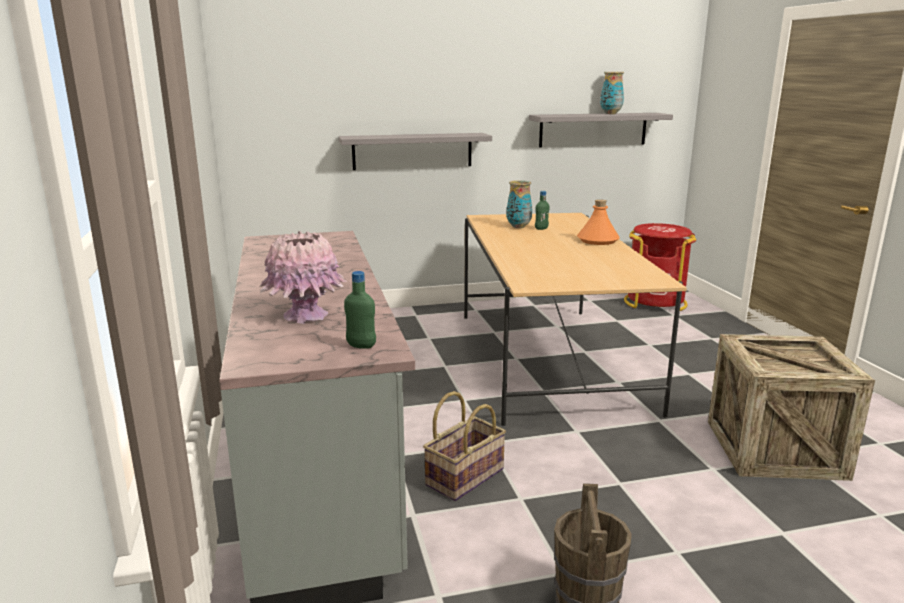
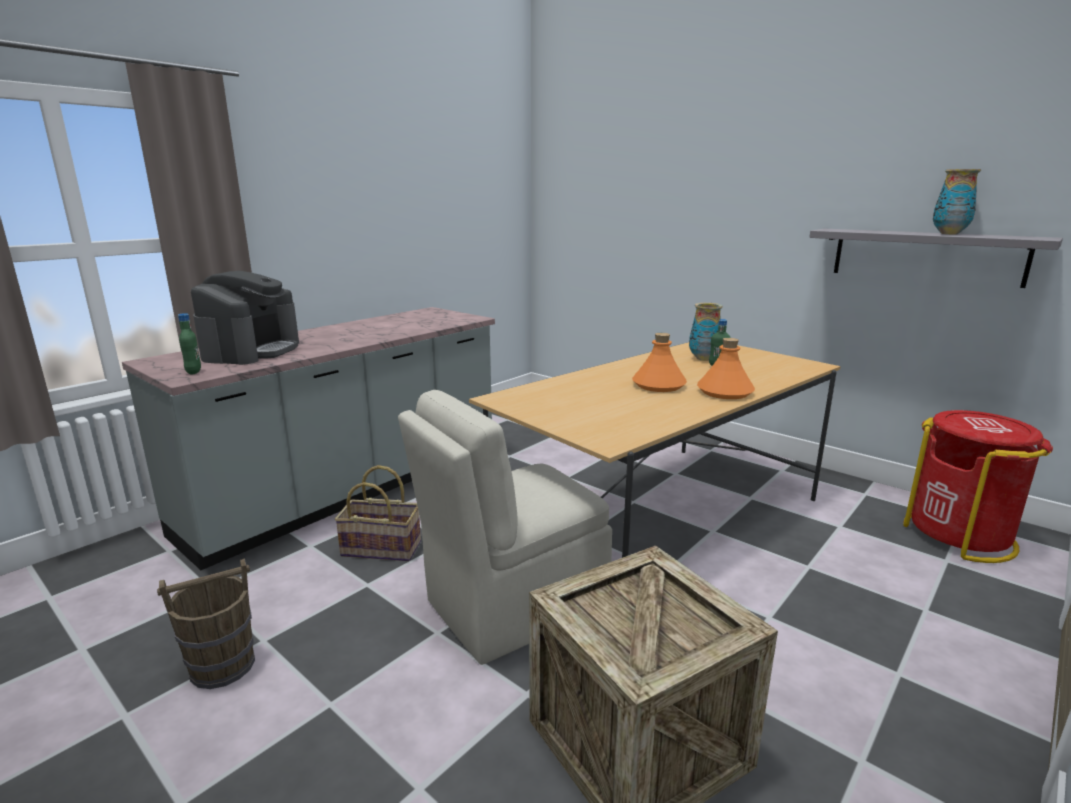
camera: 55 degrees right, 0 degrees up
pink vase [260,231,347,324] -> coffee machine [191,271,299,365]
grey shelf [338,133,492,170] -> none
none -> beige chair [398,390,612,665]
none -> orange bottle [632,333,687,392]

